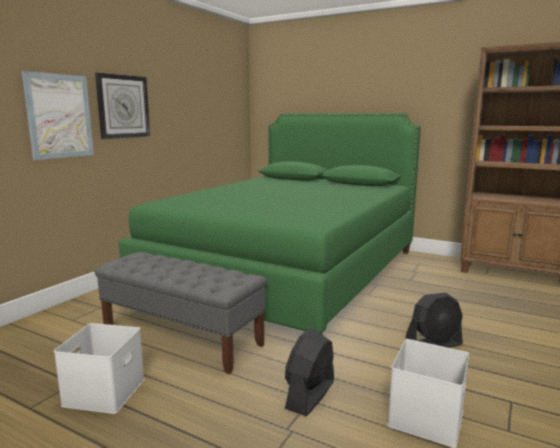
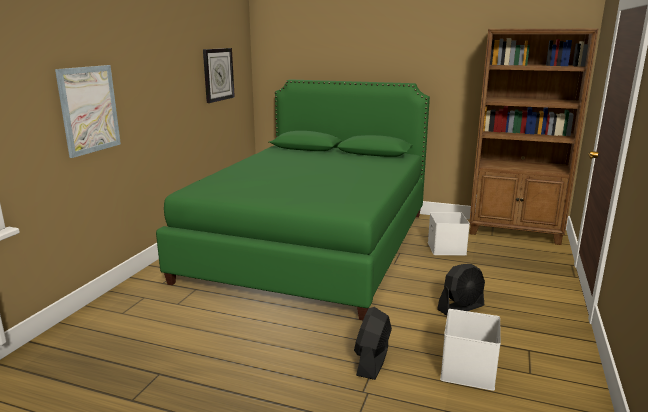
camera: 10 degrees left, 5 degrees up
white storage box [54,323,145,414] -> white storage box moved to [428,212,470,255]
grey bench [94,252,267,374] -> none
wall clock [95,72,150,139] -> wall clock moved to [203,48,235,103]

